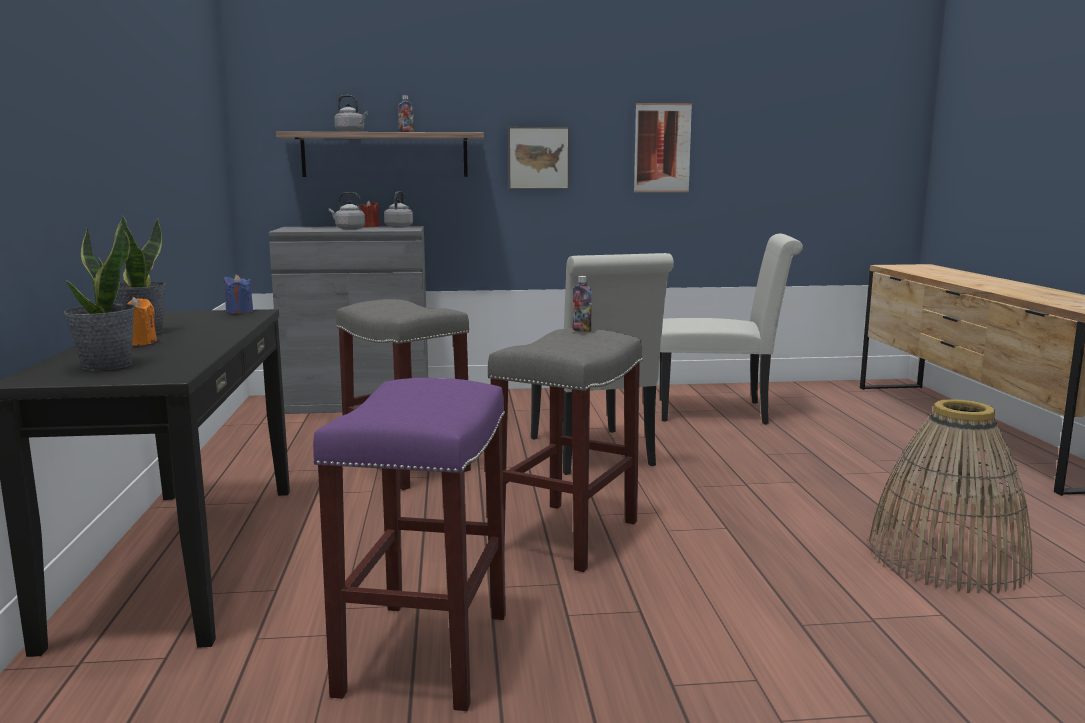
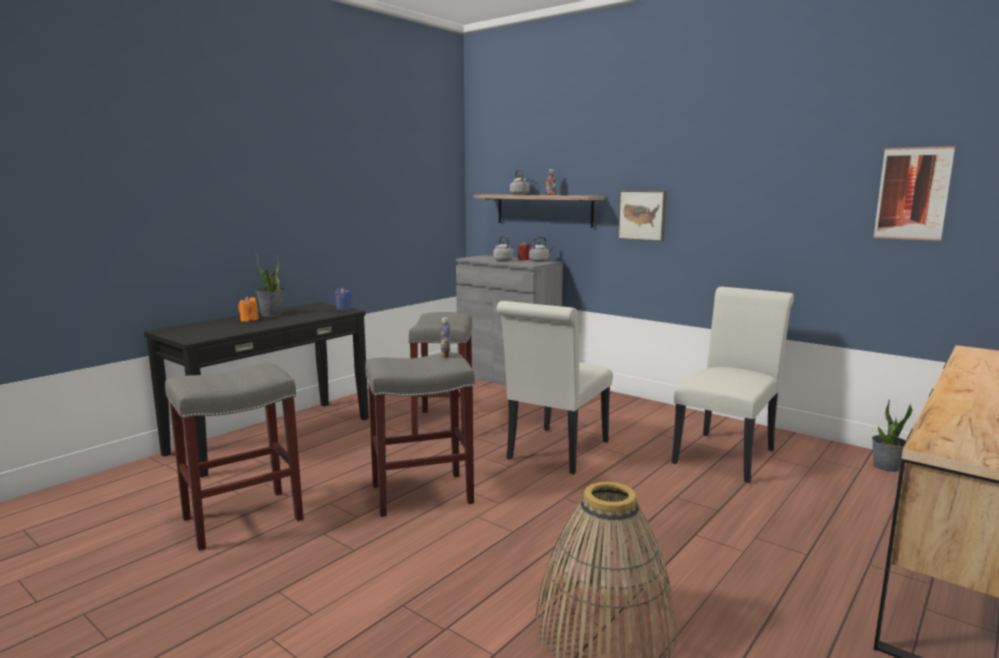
camera: 45 degrees right, 0 degrees up
potted plant [64,223,135,371] -> potted plant moved to [872,400,912,472]
purple stool [313,378,506,711] -> grey stool [165,363,303,551]
picture [634,103,692,192] -> picture moved to [873,146,955,241]
white chair [660,234,803,425] -> white chair turned 105 degrees counterclockwise [671,287,794,483]

